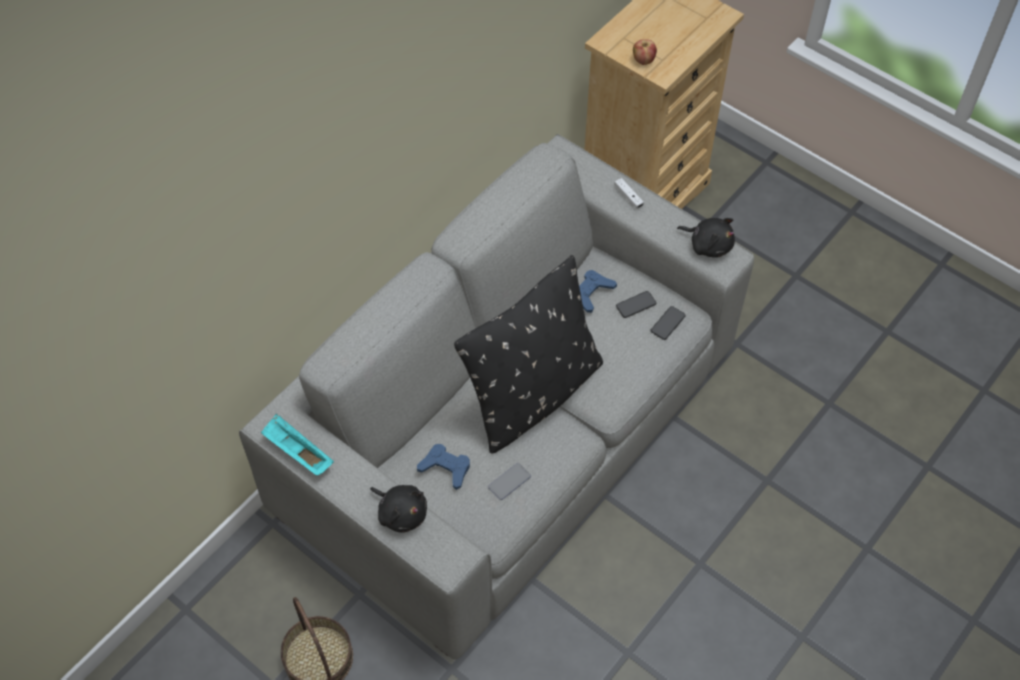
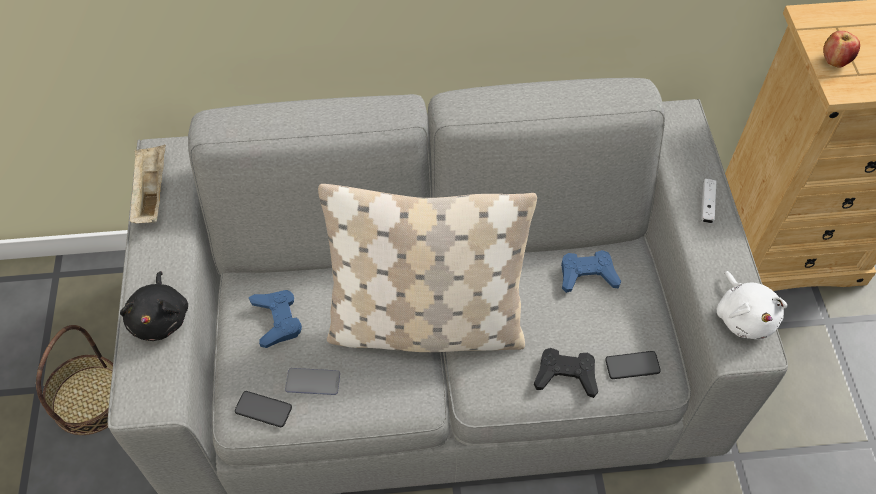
camera: 45 degrees right, 0 degrees up
turquoise tray [261,414,334,475] -> beige tray [129,145,166,223]
black pillow [454,255,603,454] -> beige pillow [318,184,537,352]
phone [616,291,656,318] -> phone moved to [235,391,292,427]
black plush toy [677,218,735,258] -> white plush toy [717,271,787,339]
none -> black game controller [534,348,598,398]

